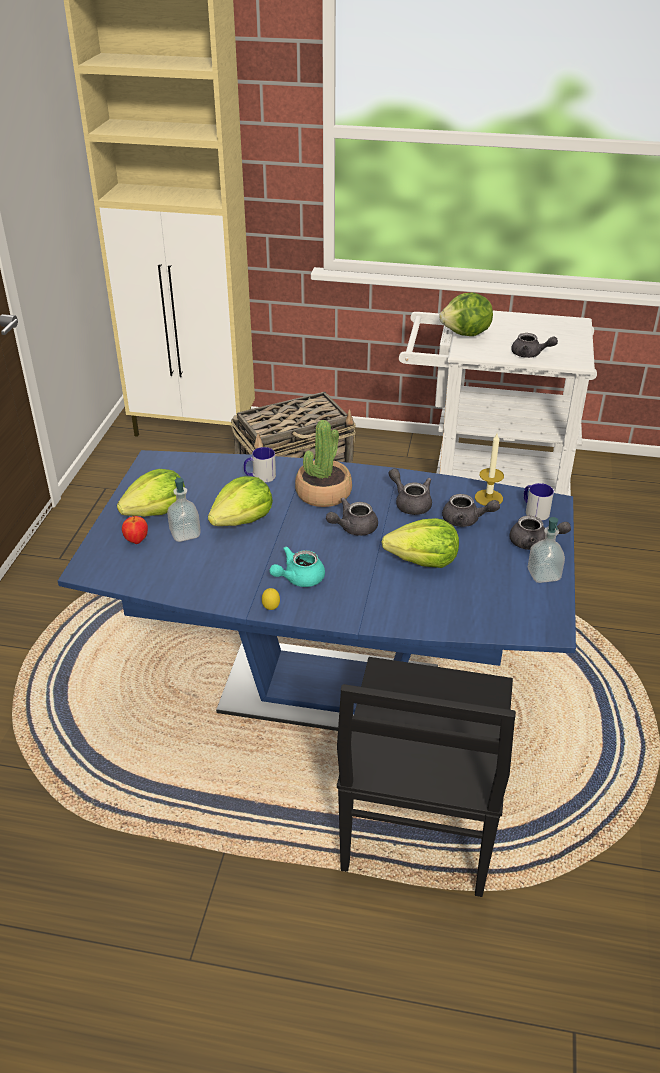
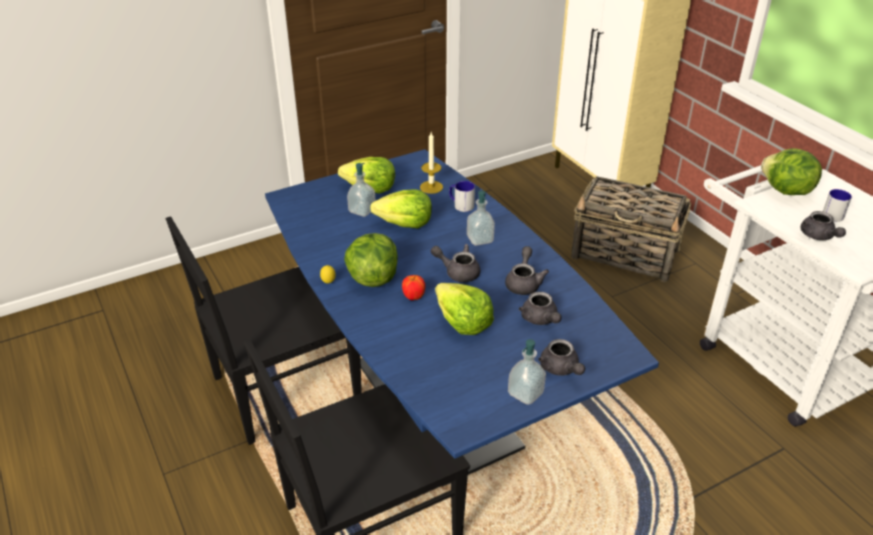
camera: 50 degrees right, 0 degrees up
apple [122,516,148,544] -> apple moved to [402,275,425,300]
turquoise teapot [270,546,325,587] -> lettuce [344,233,398,287]
potted plant [295,420,352,507] -> soap dispenser [467,190,495,246]
candle [475,434,504,506] -> candle moved to [420,132,443,194]
mug [524,483,554,521] -> mug moved to [823,189,852,222]
none -> black chair [166,217,362,445]

